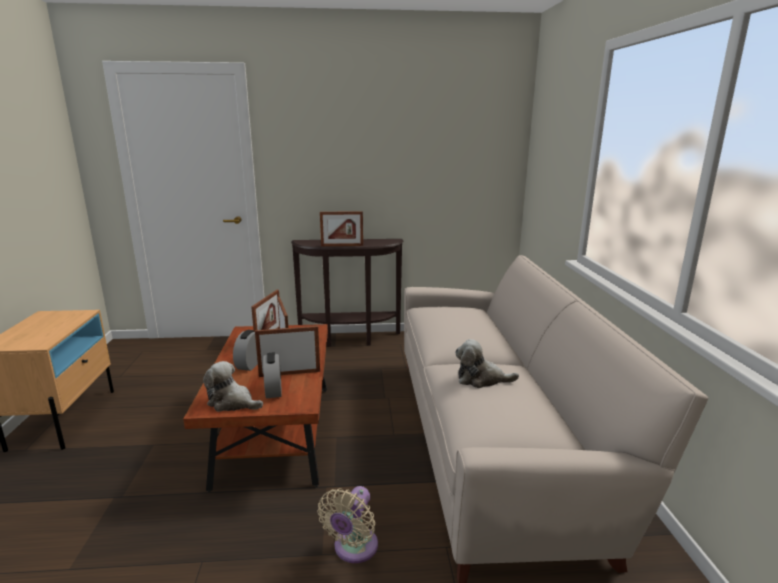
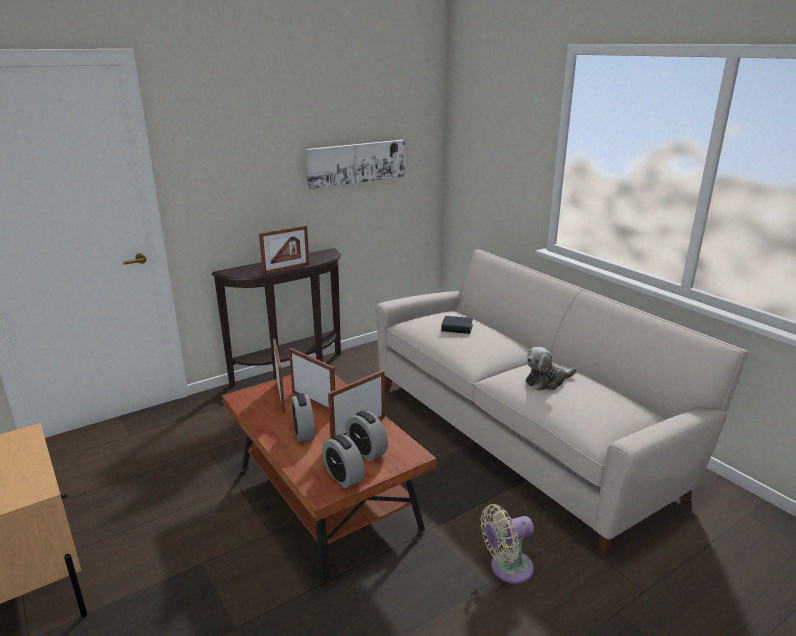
camera: 30 degrees left, 5 degrees up
plush toy [203,361,263,412] -> alarm clock [322,434,365,489]
beige fan [318,486,378,563] -> beige fan turned 75 degrees clockwise [480,504,534,584]
none -> picture [305,140,405,189]
none -> book [441,316,473,334]

